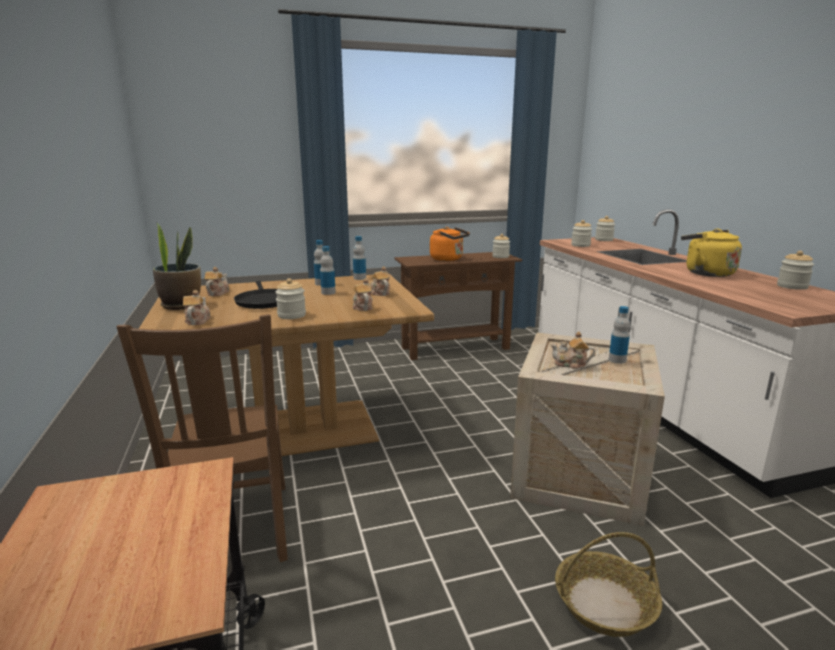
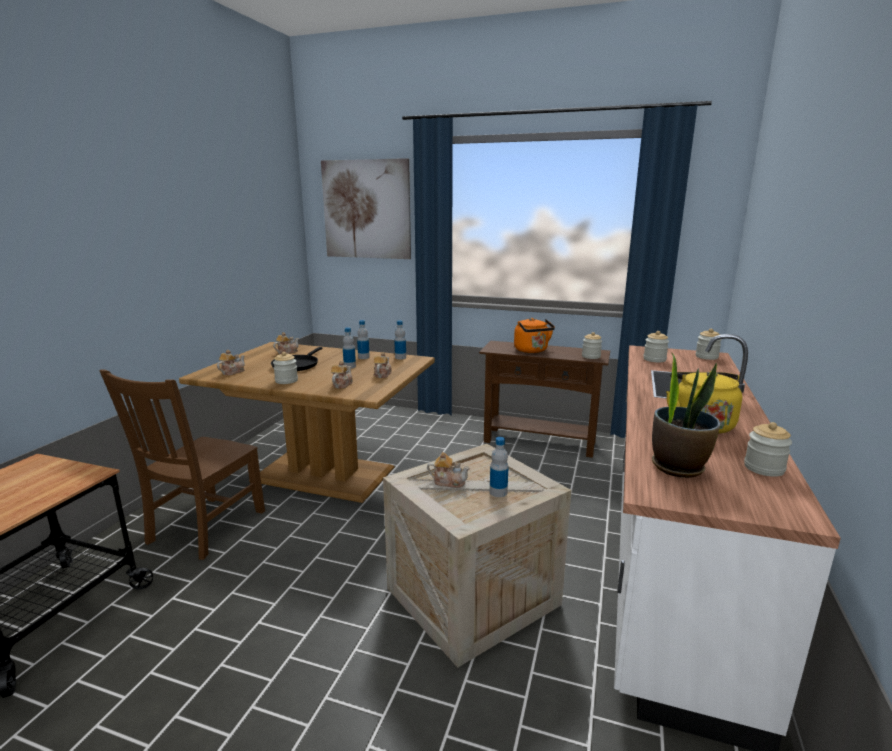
camera: 35 degrees right, 0 degrees up
potted plant [153,222,201,310] -> potted plant moved to [652,352,721,478]
teapot [551,331,595,369] -> teapot turned 150 degrees clockwise [427,452,470,488]
basket [555,532,662,637] -> none
none -> picture [321,158,411,259]

